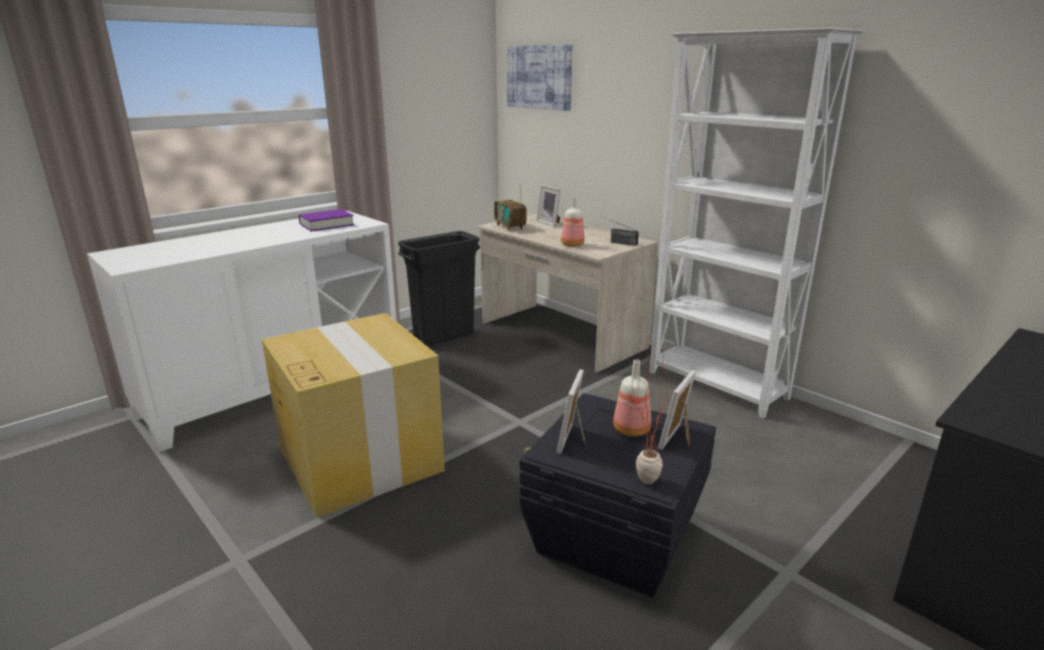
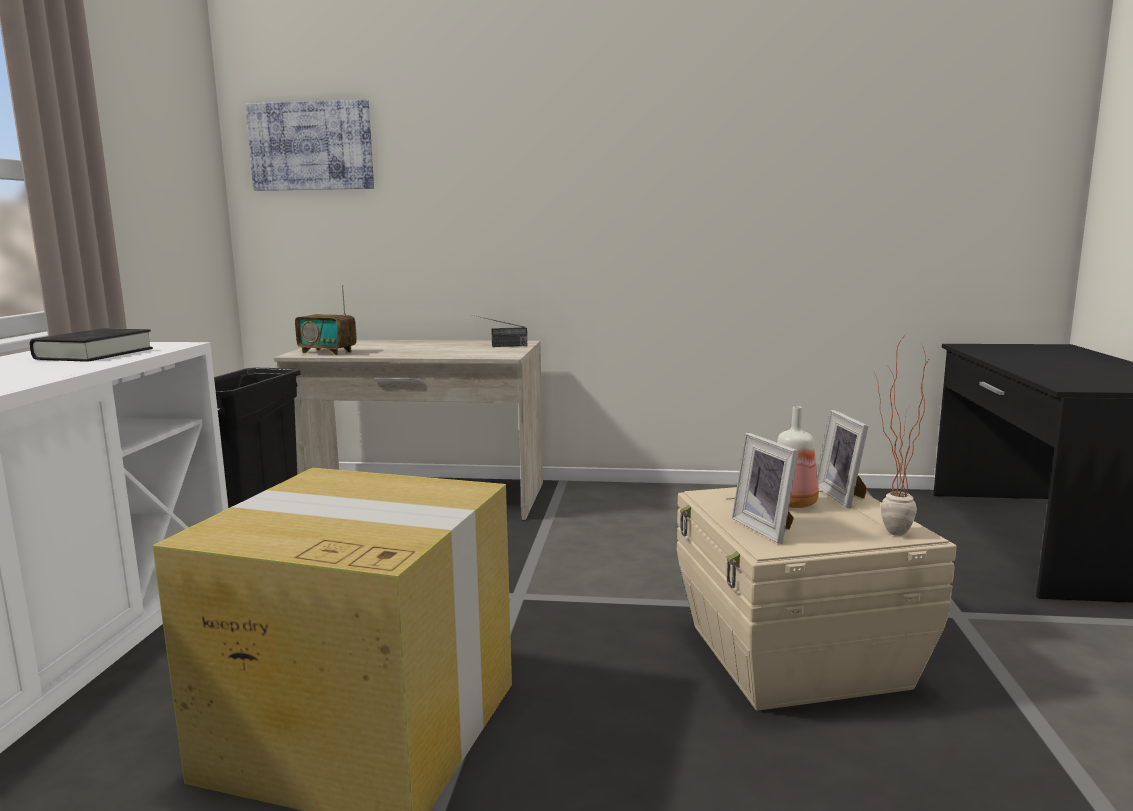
camera: 40 degrees left, 10 degrees down
purple book [299,209,354,232] -> black book [30,328,153,362]
black storage box [520,393,716,598] -> beige storage box [677,487,957,711]
picture frame [537,185,561,227] -> none
bottle [561,196,585,247] -> none
white bookcase [649,28,865,419] -> none

